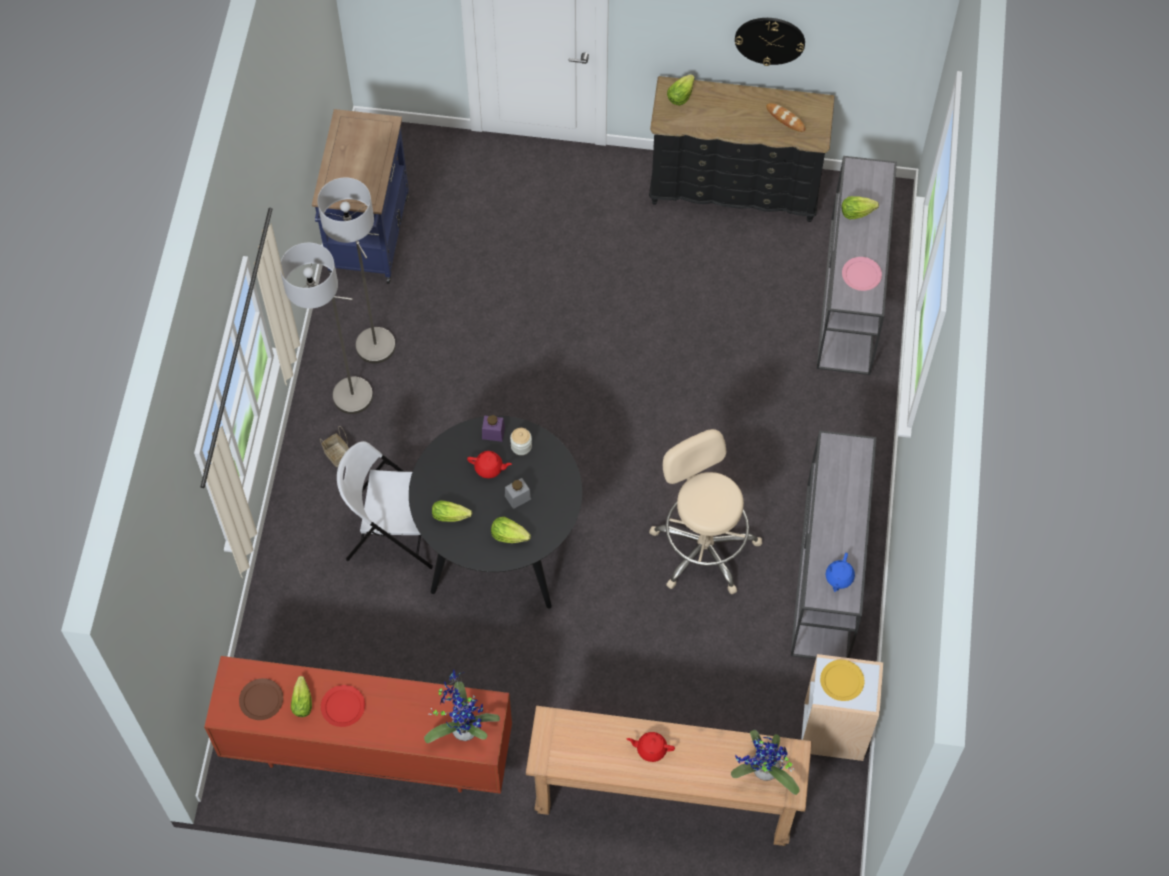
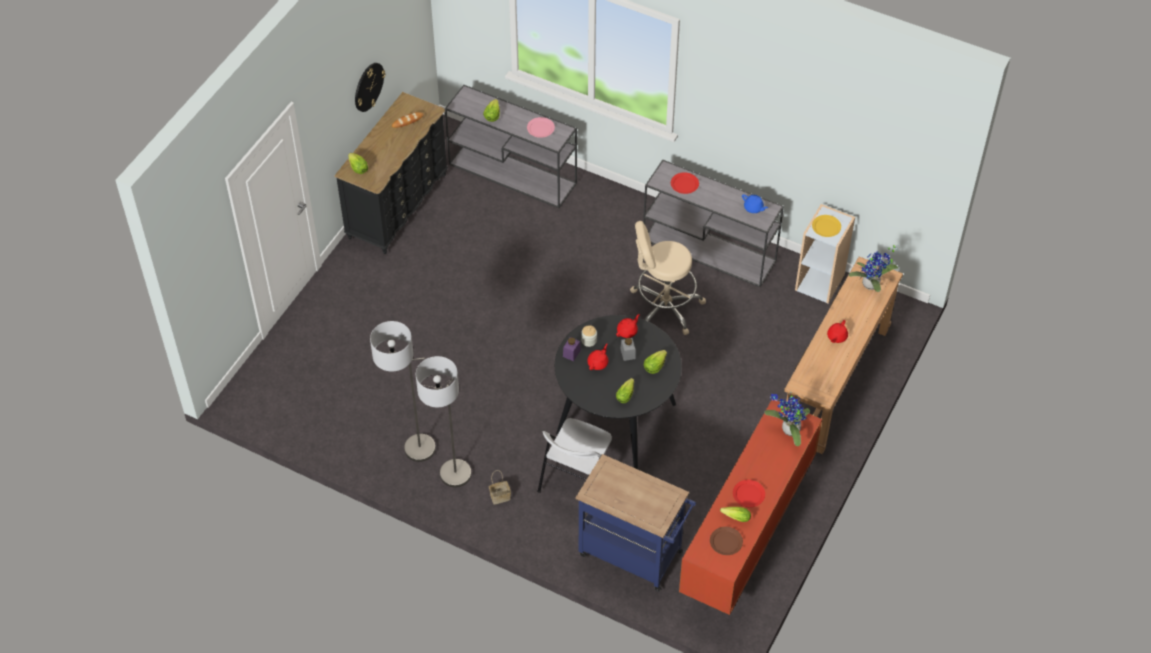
camera: 70 degrees left, 10 degrees down
blue cart [312,109,409,284] -> blue cart moved to [576,454,696,591]
none -> red teapot [616,314,640,338]
none -> red plate [671,172,699,194]

